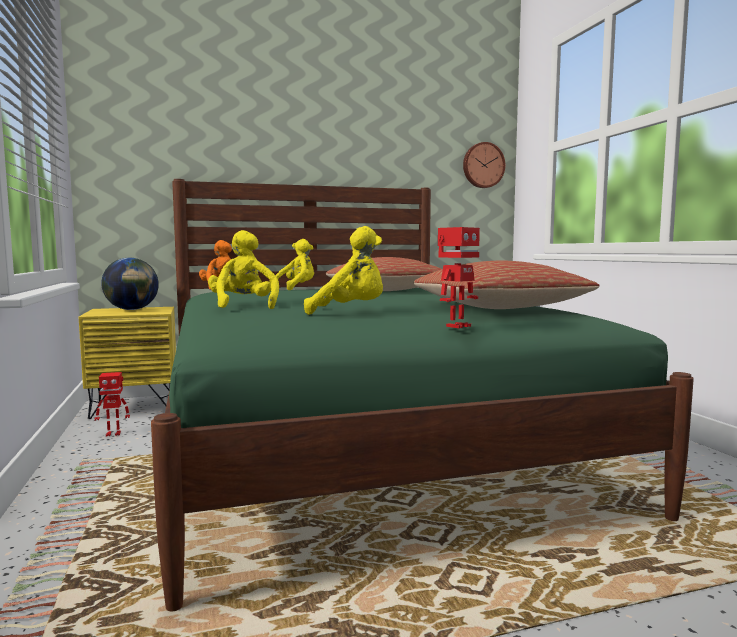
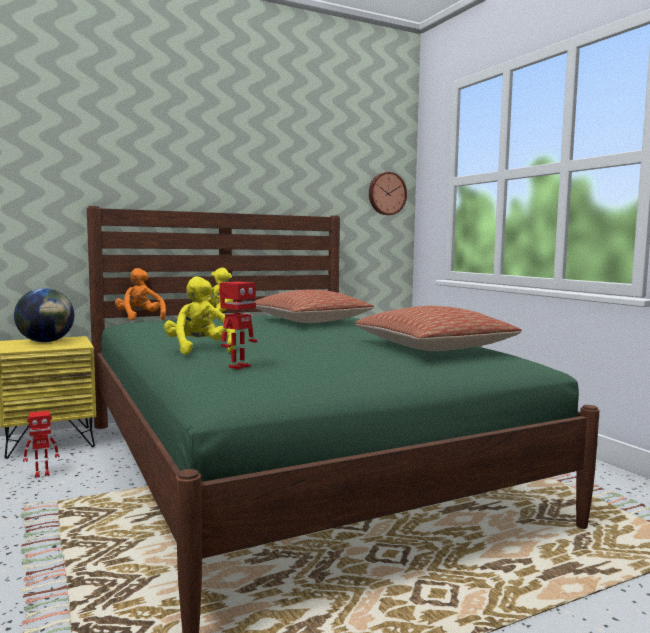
camera: 10 degrees left, 0 degrees up
yellow plush toy [304,226,383,315] -> none
toy robot [438,227,480,328] -> toy robot moved to [219,282,258,370]

